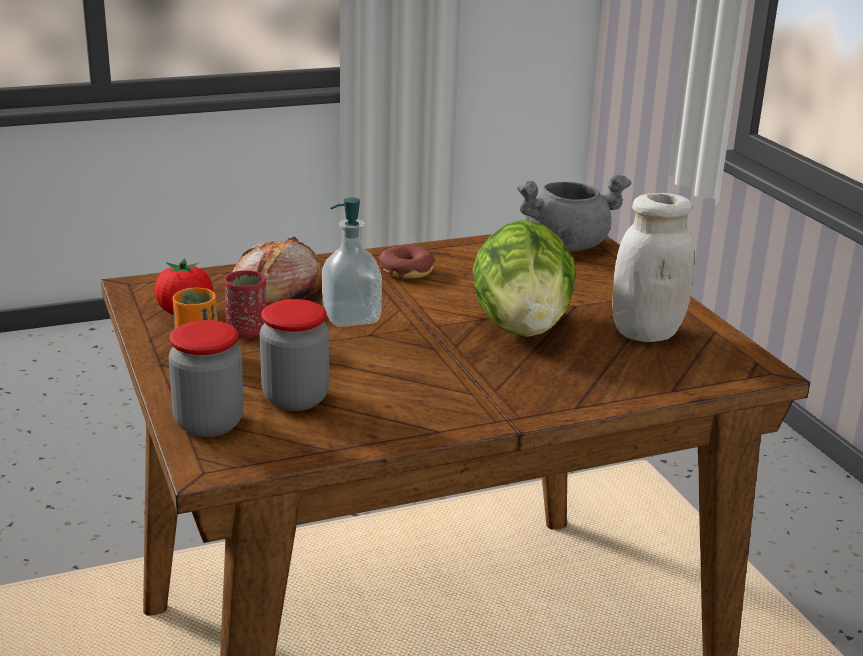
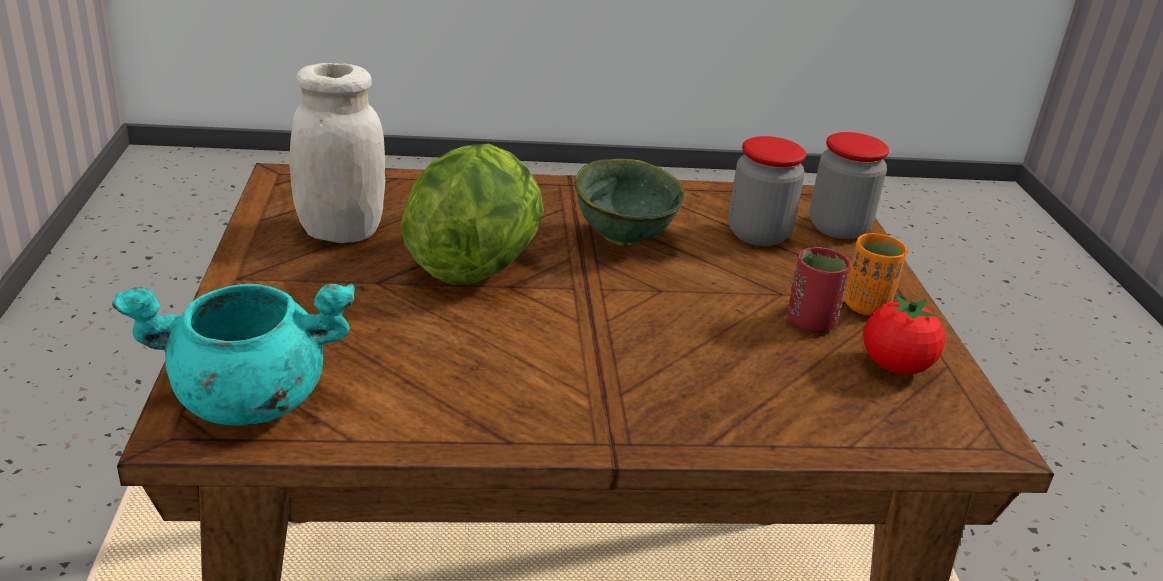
camera: 165 degrees left, 5 degrees up
bread [232,236,323,306] -> none
soap dispenser [322,197,382,327] -> none
donut [379,244,435,279] -> none
grey cooking pot [517,175,631,252] -> turquoise cooking pot [111,283,355,426]
none -> green bowl [574,159,685,246]

